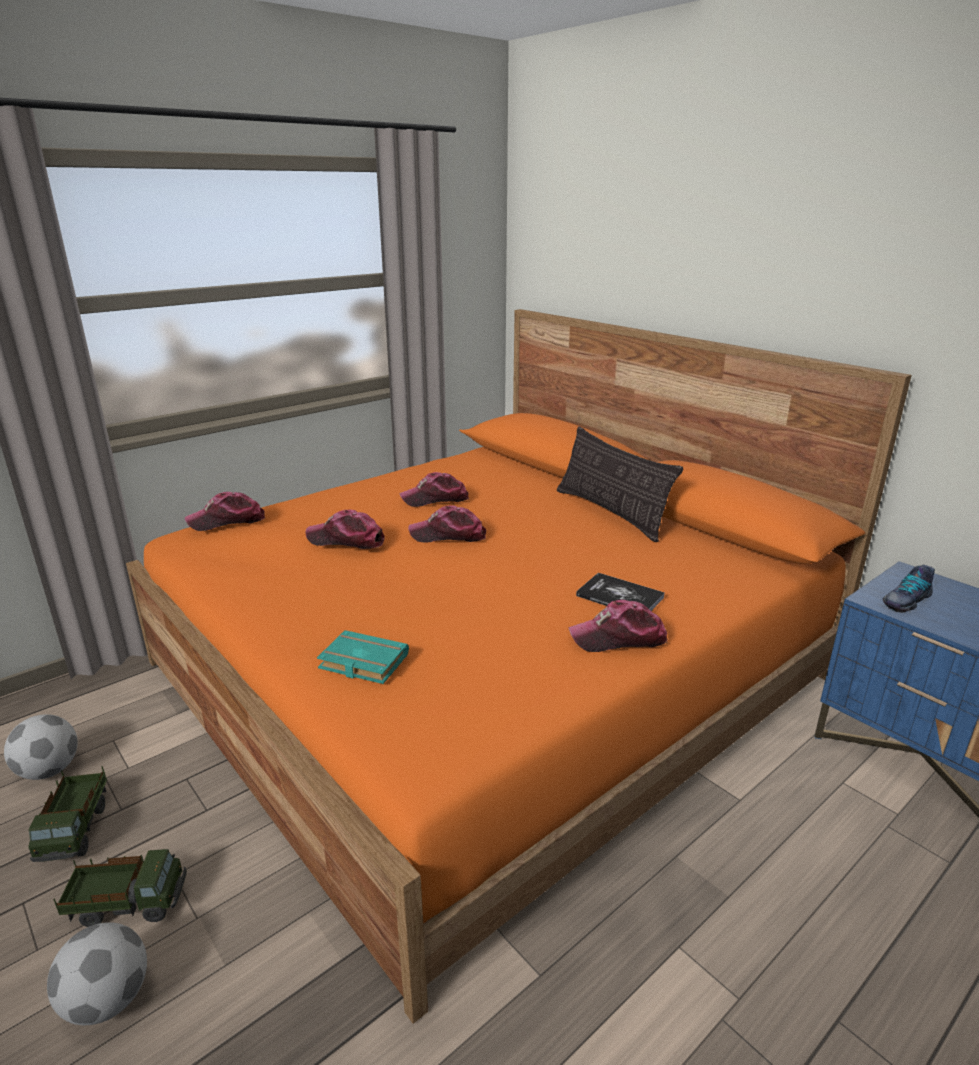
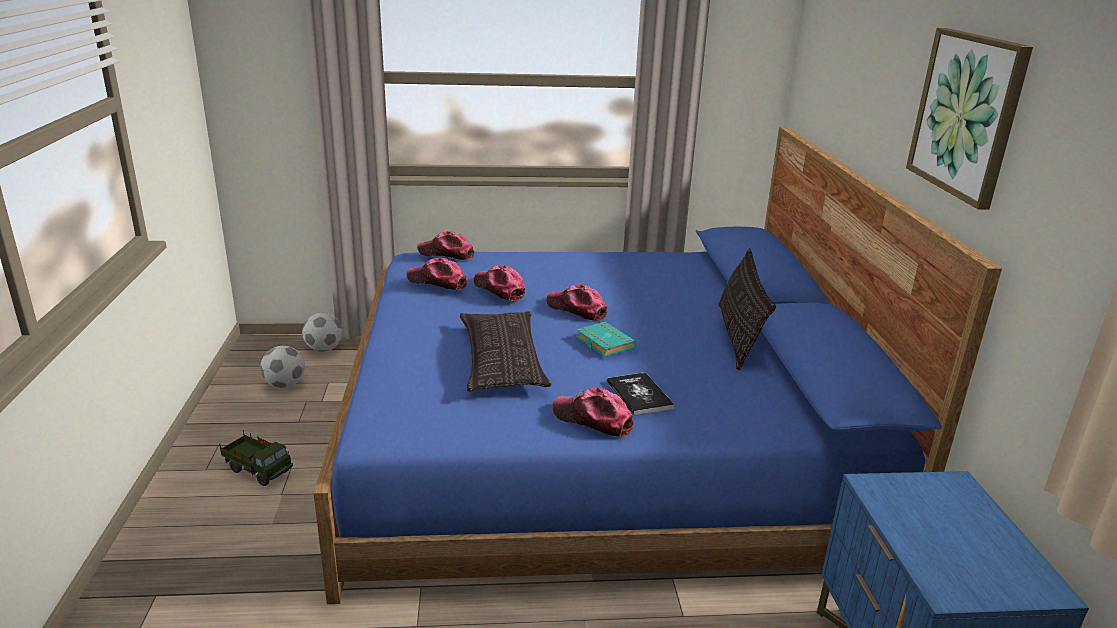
camera: 35 degrees right, 0 degrees up
toy truck [28,766,107,862] -> none
football [47,922,147,1025] -> football moved to [302,313,343,352]
orange bed [126,309,912,1024] -> blue bed [314,127,1002,604]
turquoise book [317,630,409,684] -> turquoise book moved to [576,322,636,357]
cap [399,472,469,507] -> cap moved to [407,258,467,290]
shoe [883,565,935,613] -> none
none -> pillow [460,312,552,392]
none -> picture [906,28,1033,210]

